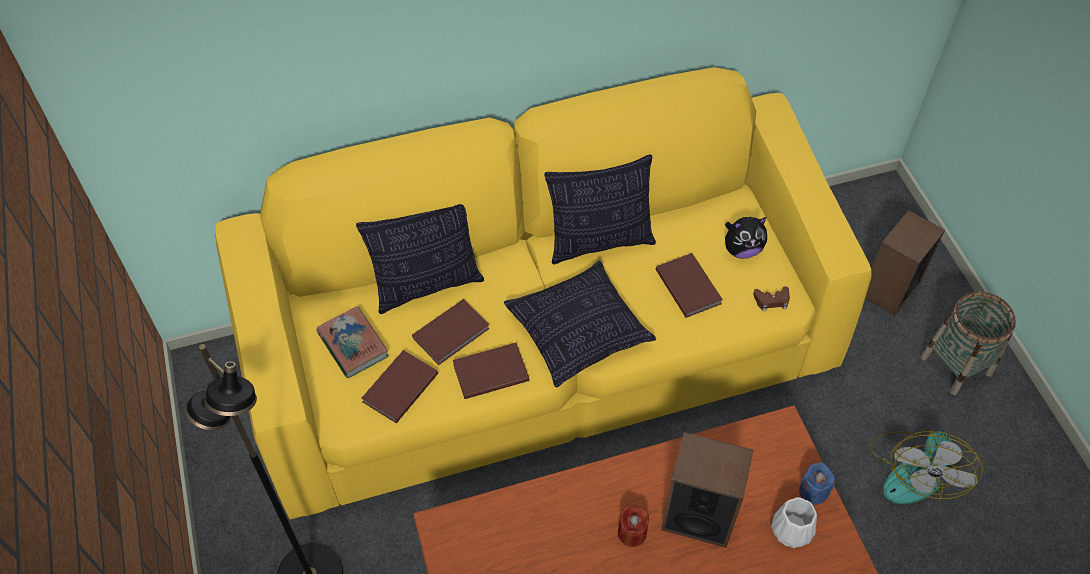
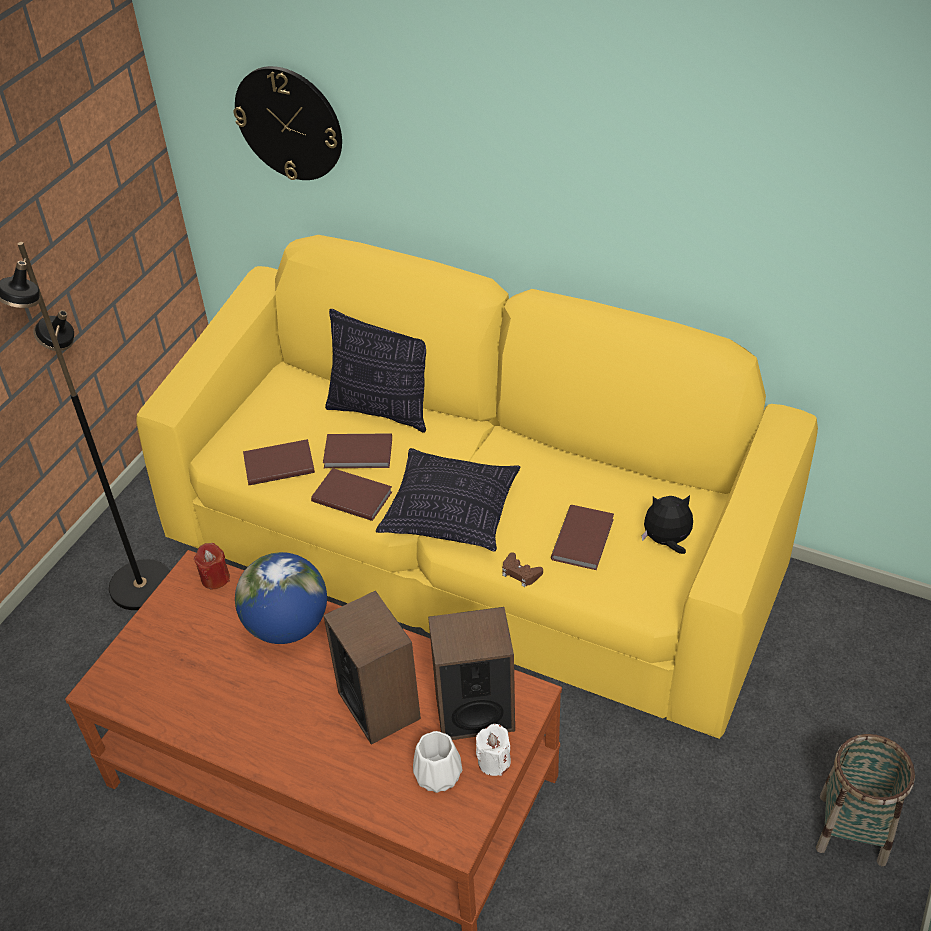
camera: 45 degrees right, 10 degrees down
book [317,306,388,378] -> none
pillow [544,155,656,264] -> none
red candle [618,505,649,547] -> red candle moved to [194,543,230,589]
plush toy [725,217,767,259] -> plush toy turned 150 degrees clockwise [642,495,693,554]
brown game controller [753,286,790,311] -> brown game controller moved to [502,552,543,587]
blue candle [799,463,835,505] -> white candle [476,724,511,776]
speaker [865,210,945,316] -> speaker moved to [428,607,515,740]
fan [869,431,983,504] -> none
none -> wall clock [233,66,342,180]
none -> globe [235,552,327,644]

